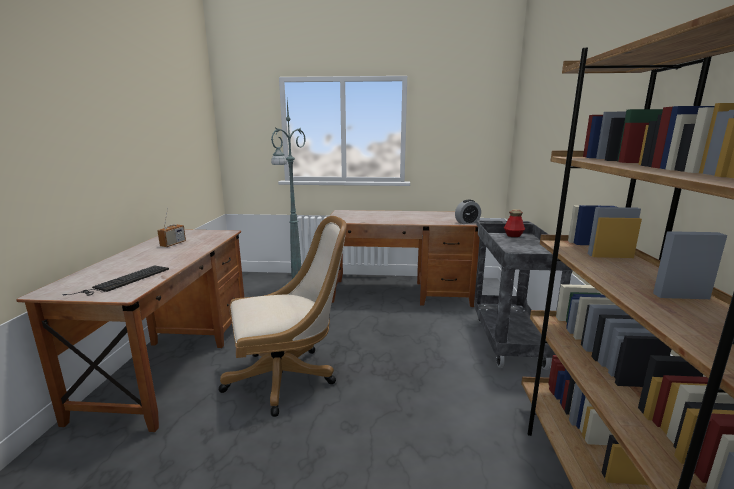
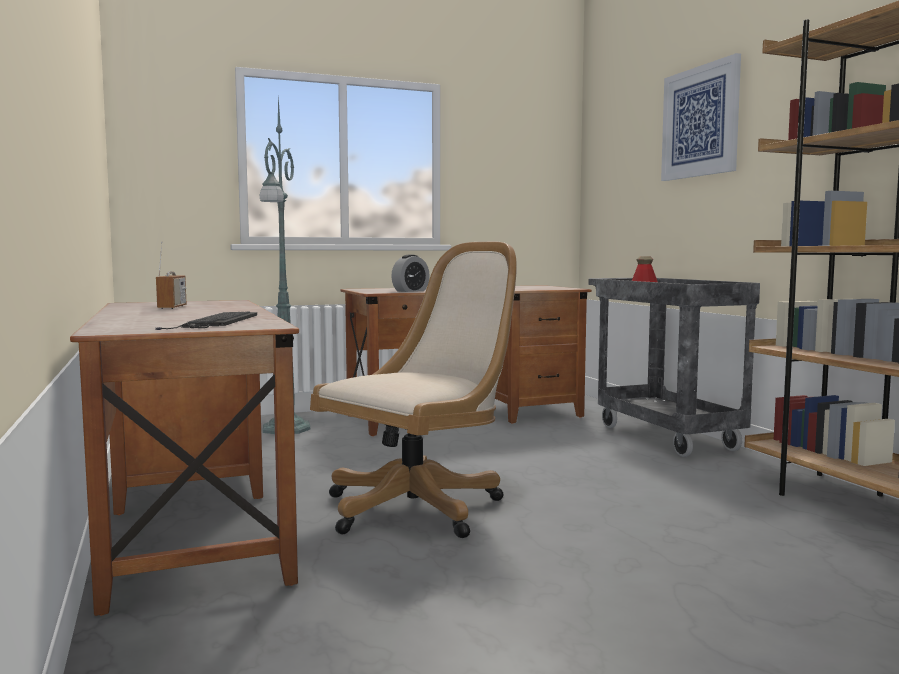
camera: 25 degrees left, 10 degrees down
alarm clock [455,199,481,224] -> alarm clock moved to [391,255,430,292]
none -> picture [661,53,741,181]

